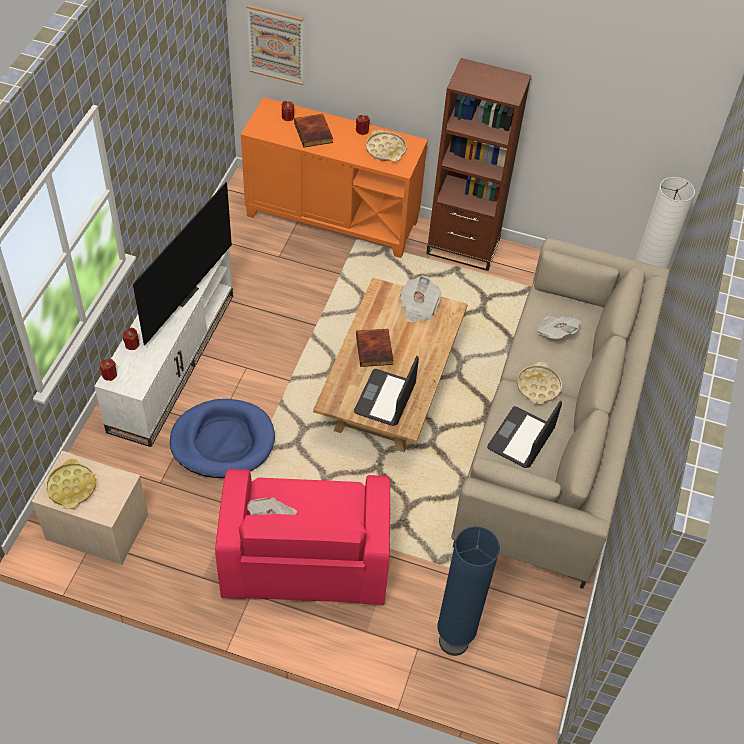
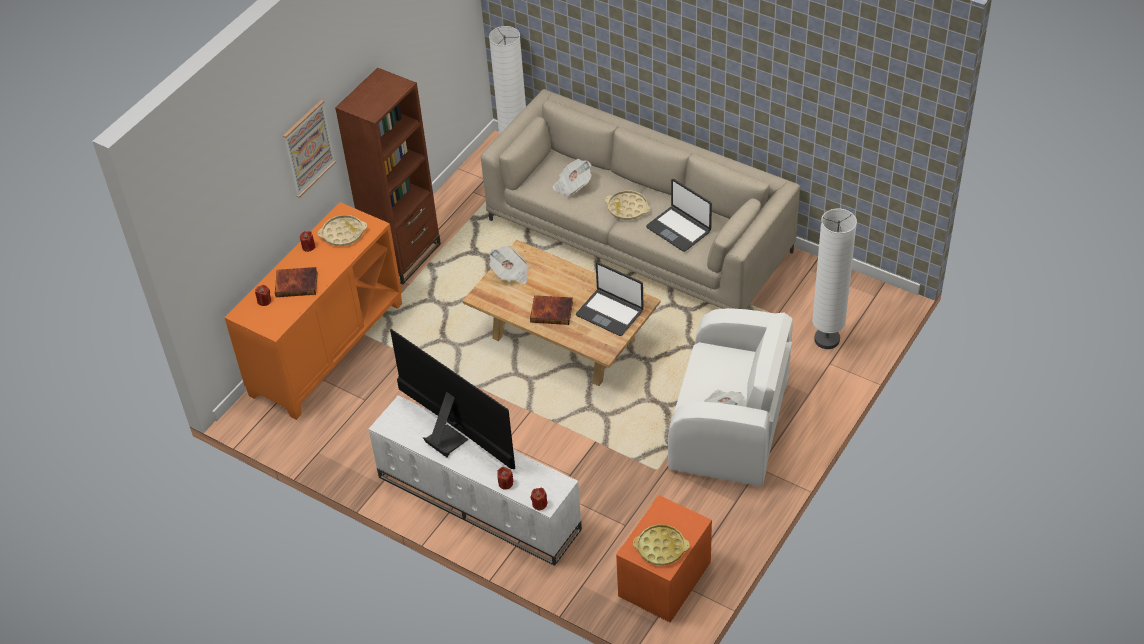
camera: 70 degrees left, 5 degrees down
beige nightstand [32,451,148,565] -> orange nightstand [616,495,712,622]
blue dog bed [170,399,275,478] -> none
pink armchair [215,469,390,605] -> white armchair [668,308,793,487]
picture [246,5,304,85] -> picture moved to [283,100,336,198]
blue floor lamp [437,526,500,656] -> white floor lamp [812,209,857,349]

